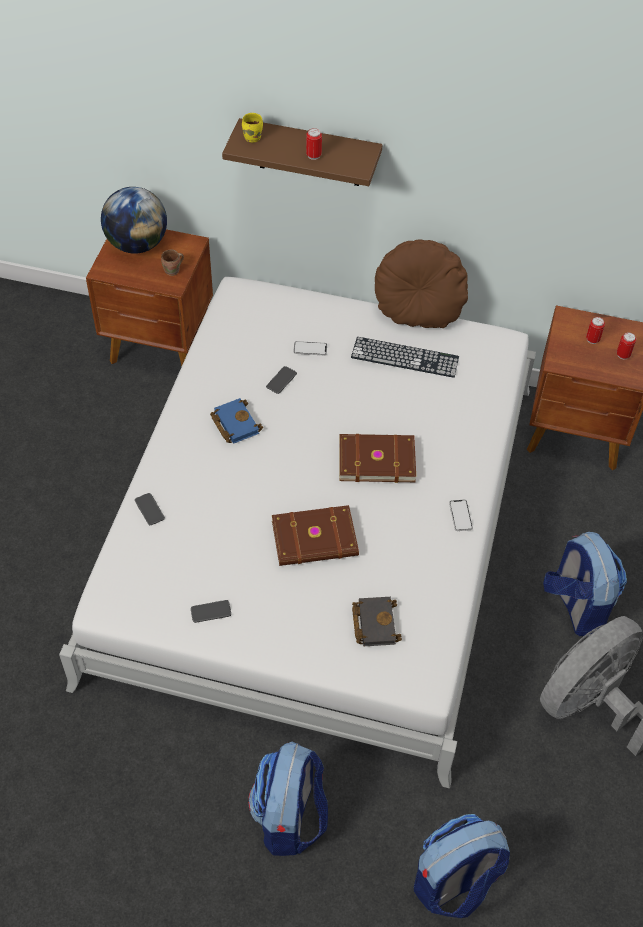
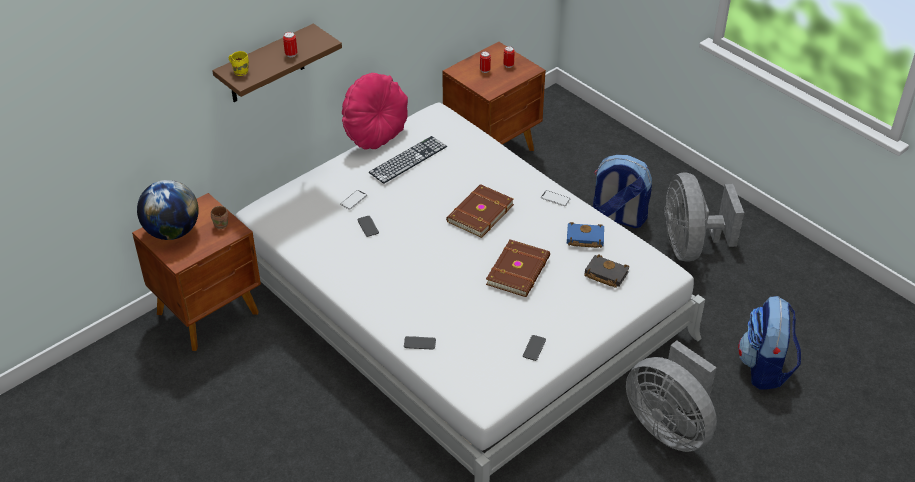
camera: 55 degrees left, 10 degrees down
blue book [210,398,263,444] -> blue book moved to [567,222,604,248]
backpack [248,742,328,856] -> grey fan [626,340,717,452]
brown pillow [375,239,468,328] -> pink pillow [342,73,408,149]

